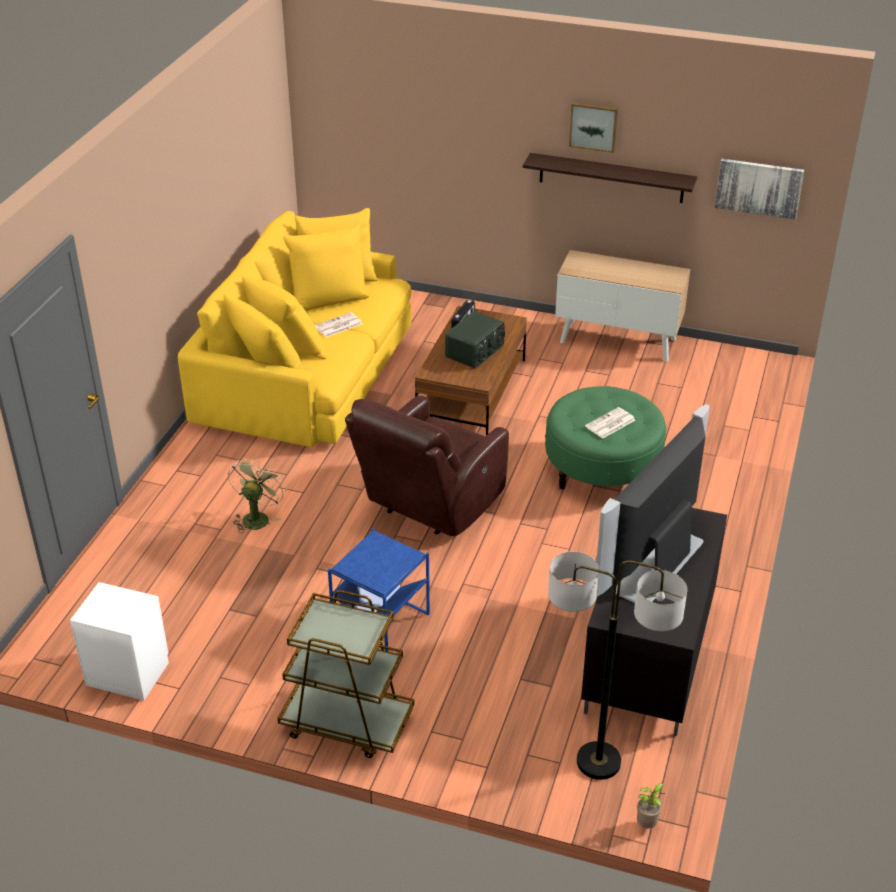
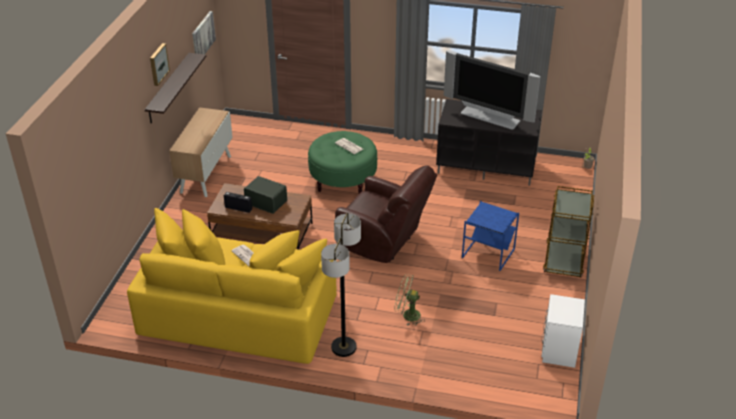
camera: 95 degrees left, 0 degrees up
floor lamp [548,552,687,780] -> floor lamp moved to [321,213,361,357]

